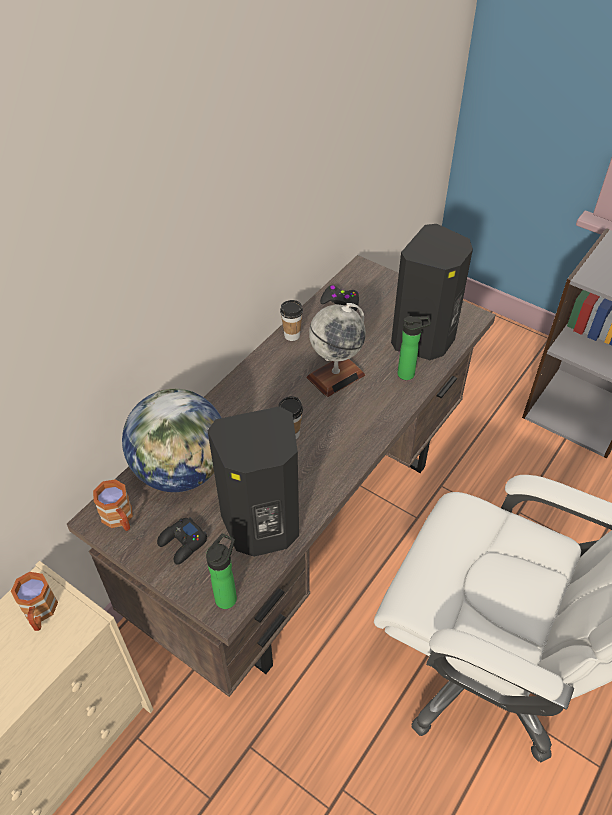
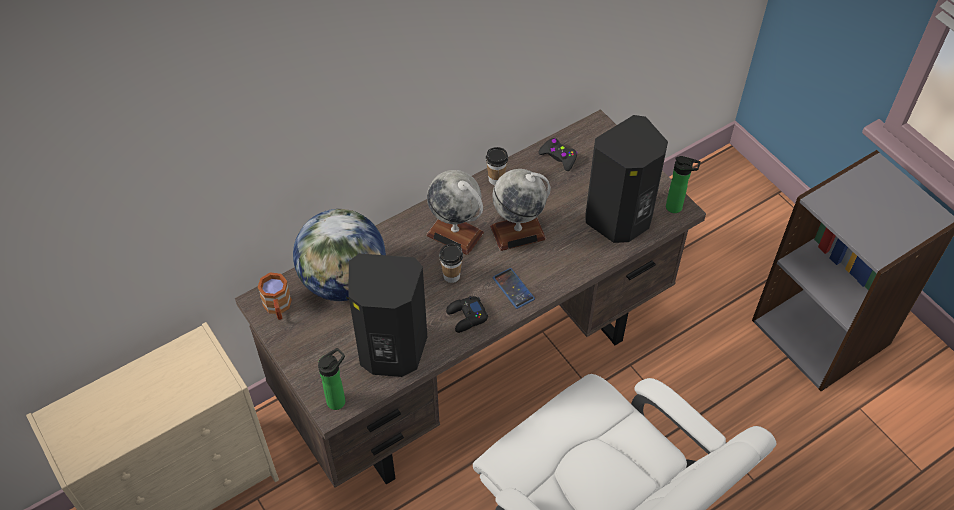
camera: 20 degrees right, 5 degrees up
brown mug [11,572,58,631] -> none
black game controller [157,518,207,565] -> black game controller moved to [446,296,488,333]
bottle [397,316,430,380] -> bottle moved to [666,156,701,213]
none -> globe [426,170,484,255]
none -> phone [493,268,535,309]

